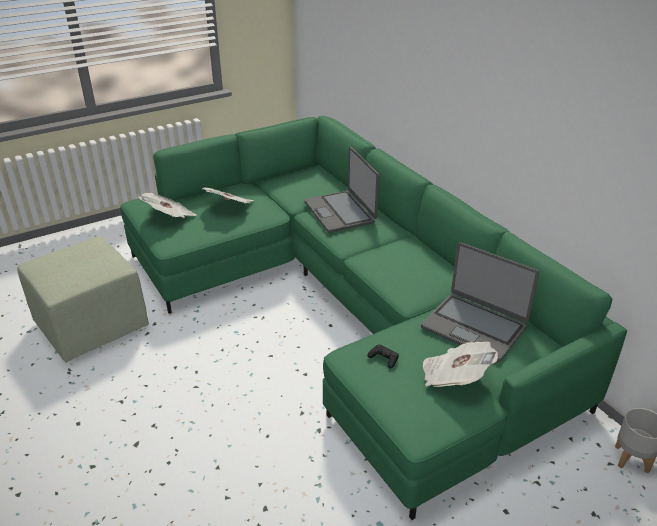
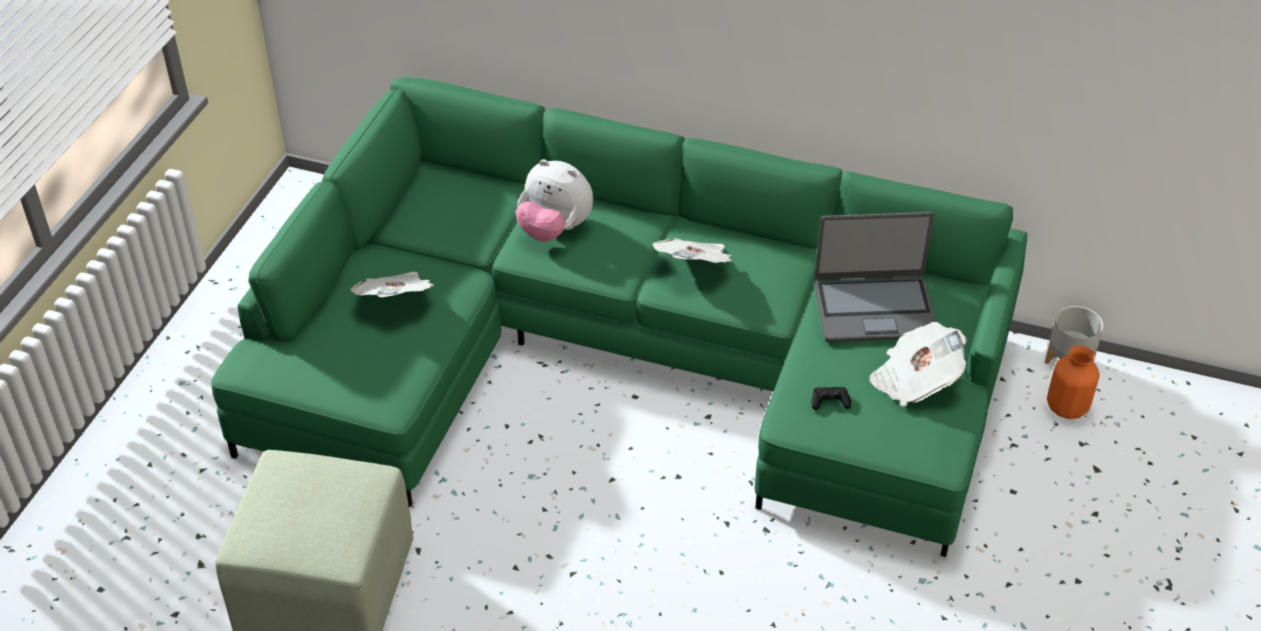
camera: 40 degrees left, 10 degrees up
newspaper [139,193,197,218] -> newspaper moved to [652,238,732,263]
laptop [305,147,379,233] -> plush toy [516,159,593,242]
none -> orange vase [1047,345,1100,419]

